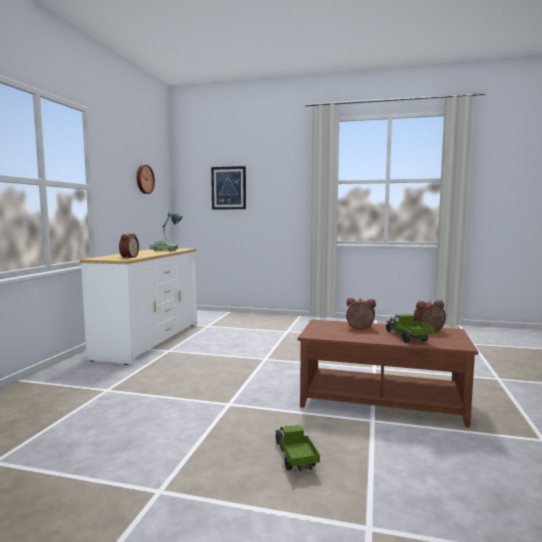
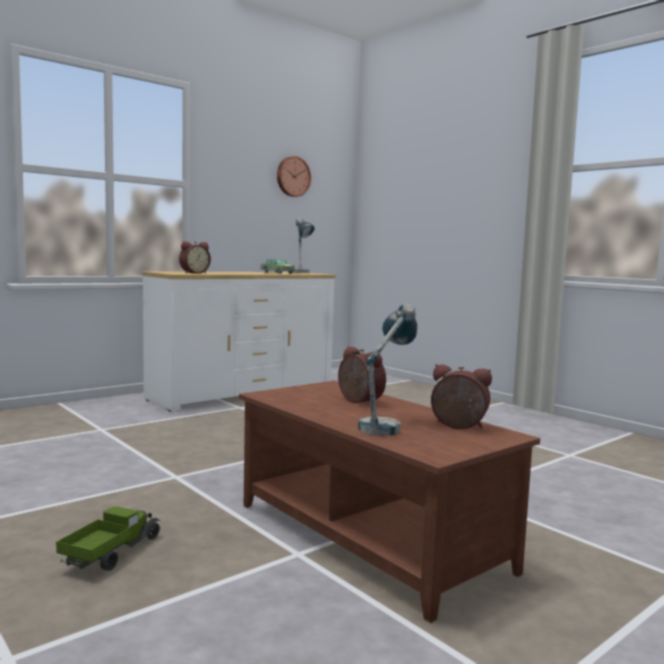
camera: 35 degrees right, 0 degrees up
picture [211,166,246,209] -> none
toy truck [386,314,434,343] -> table lamp [358,303,417,436]

